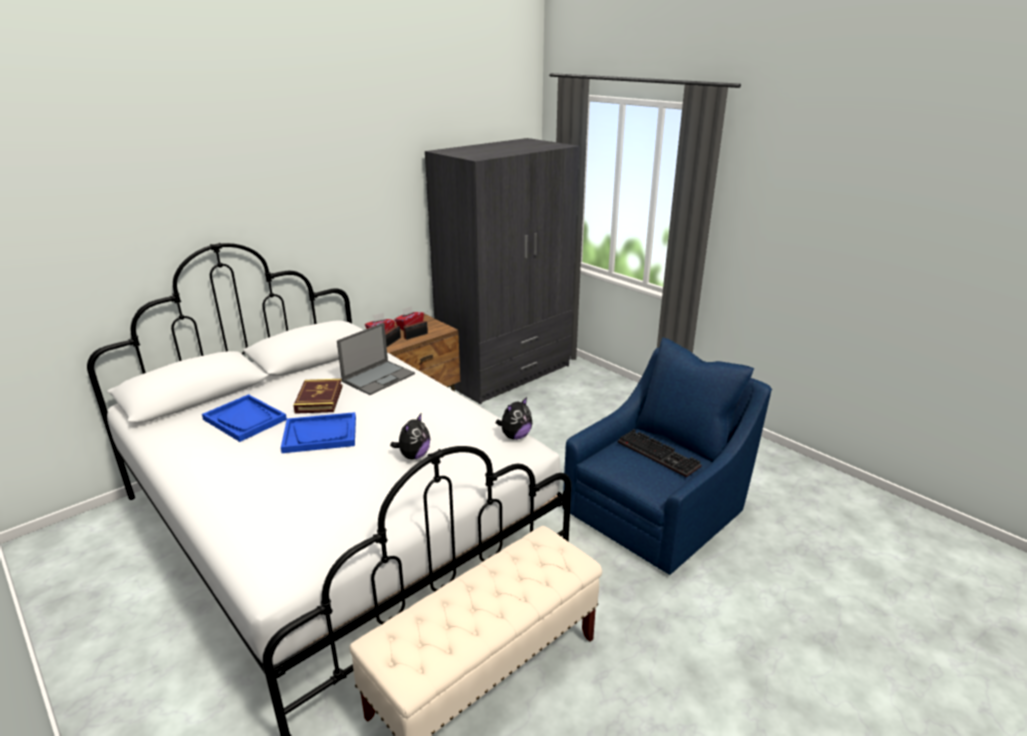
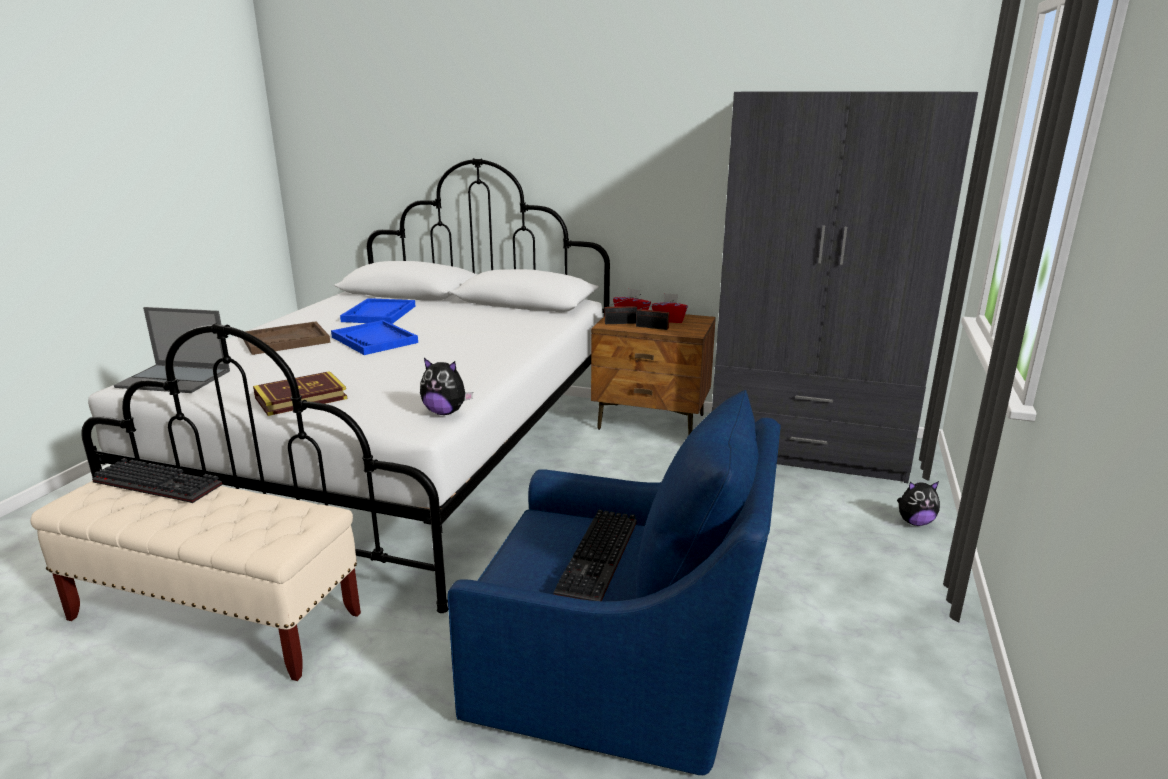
camera: 60 degrees right, 5 degrees down
book [293,379,343,414] -> book moved to [253,371,347,416]
laptop [337,323,415,395] -> laptop moved to [114,307,230,393]
plush toy [390,414,430,459] -> plush toy moved to [897,481,940,526]
none -> keyboard [92,458,222,503]
none -> brown tray [243,321,330,355]

